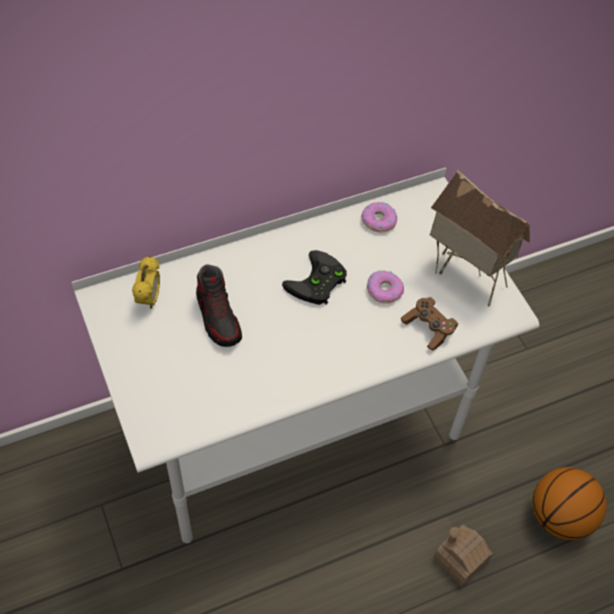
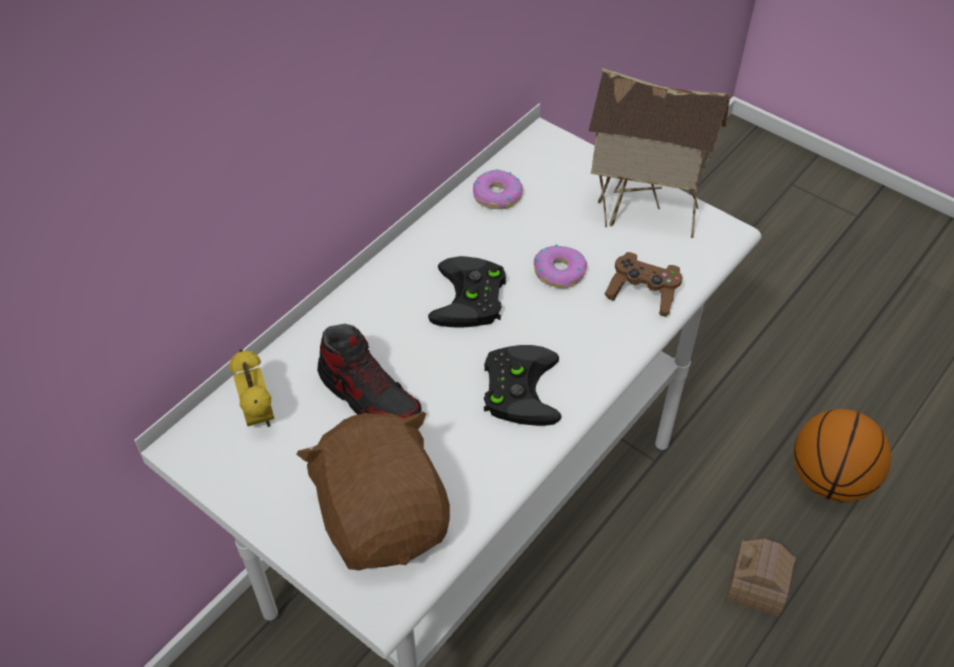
camera: 25 degrees left, 5 degrees down
none -> brown plush toy [296,412,450,571]
none -> black game controller [484,345,562,426]

